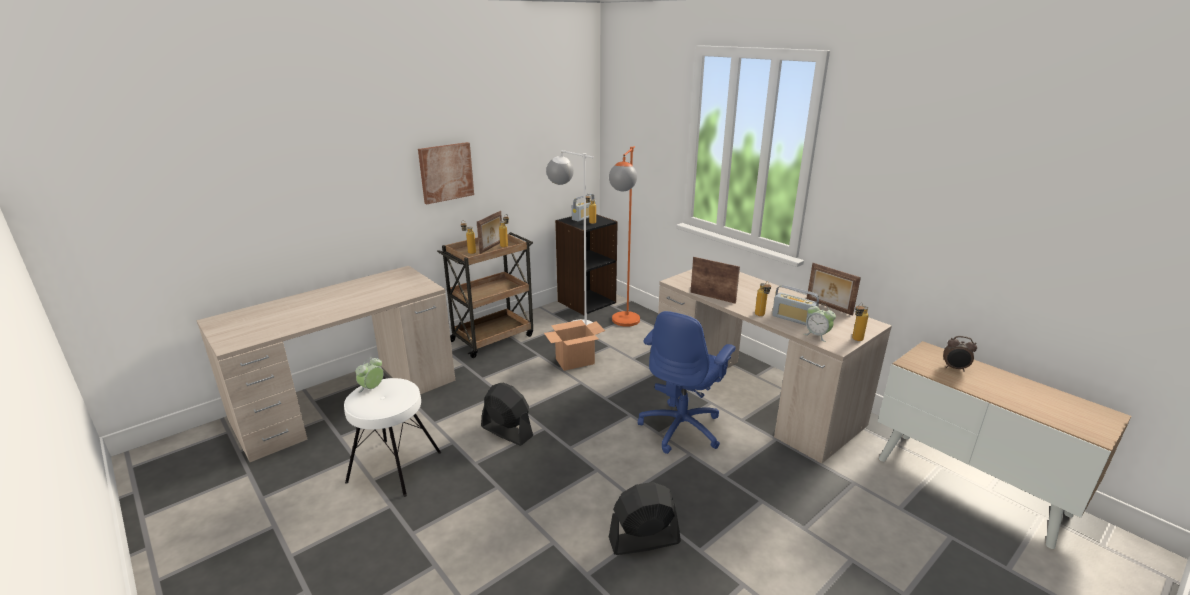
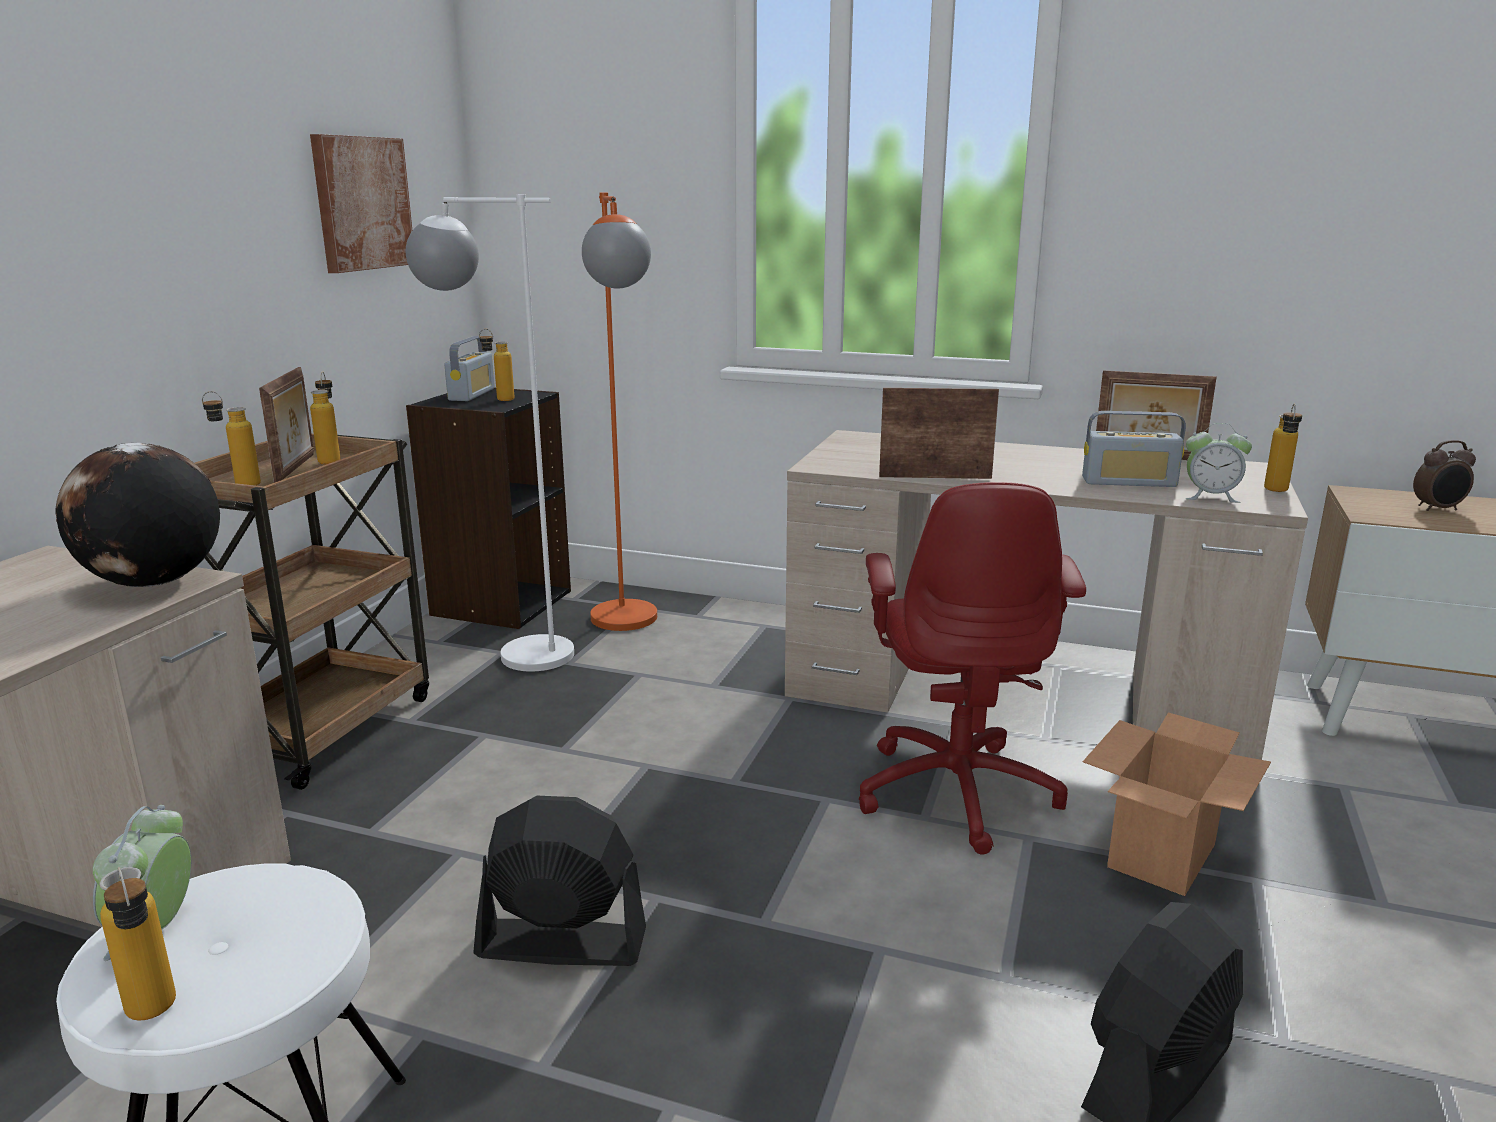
camera: 30 degrees left, 5 degrees down
picture [418,142,474,204] -> picture moved to [310,134,413,273]
cardboard box [544,320,605,371] -> cardboard box moved to [1083,712,1271,896]
blue office chair [638,311,736,454] -> red office chair [859,482,1086,855]
bottle [755,281,771,316] -> bottle moved to [100,867,176,1020]
none -> globe [56,443,220,587]

